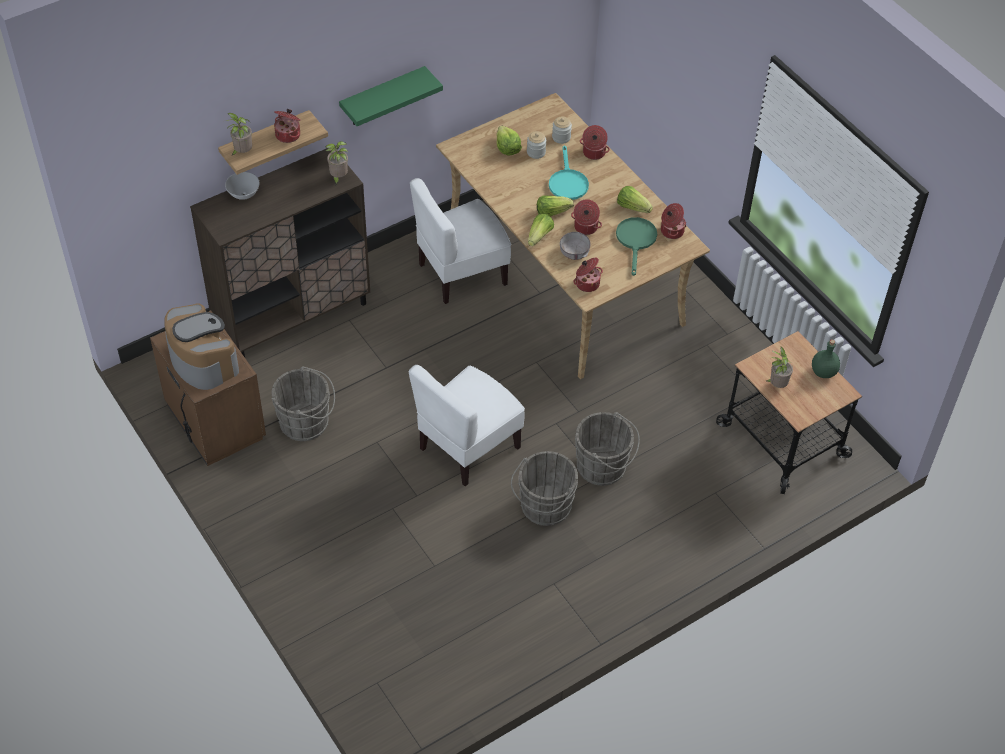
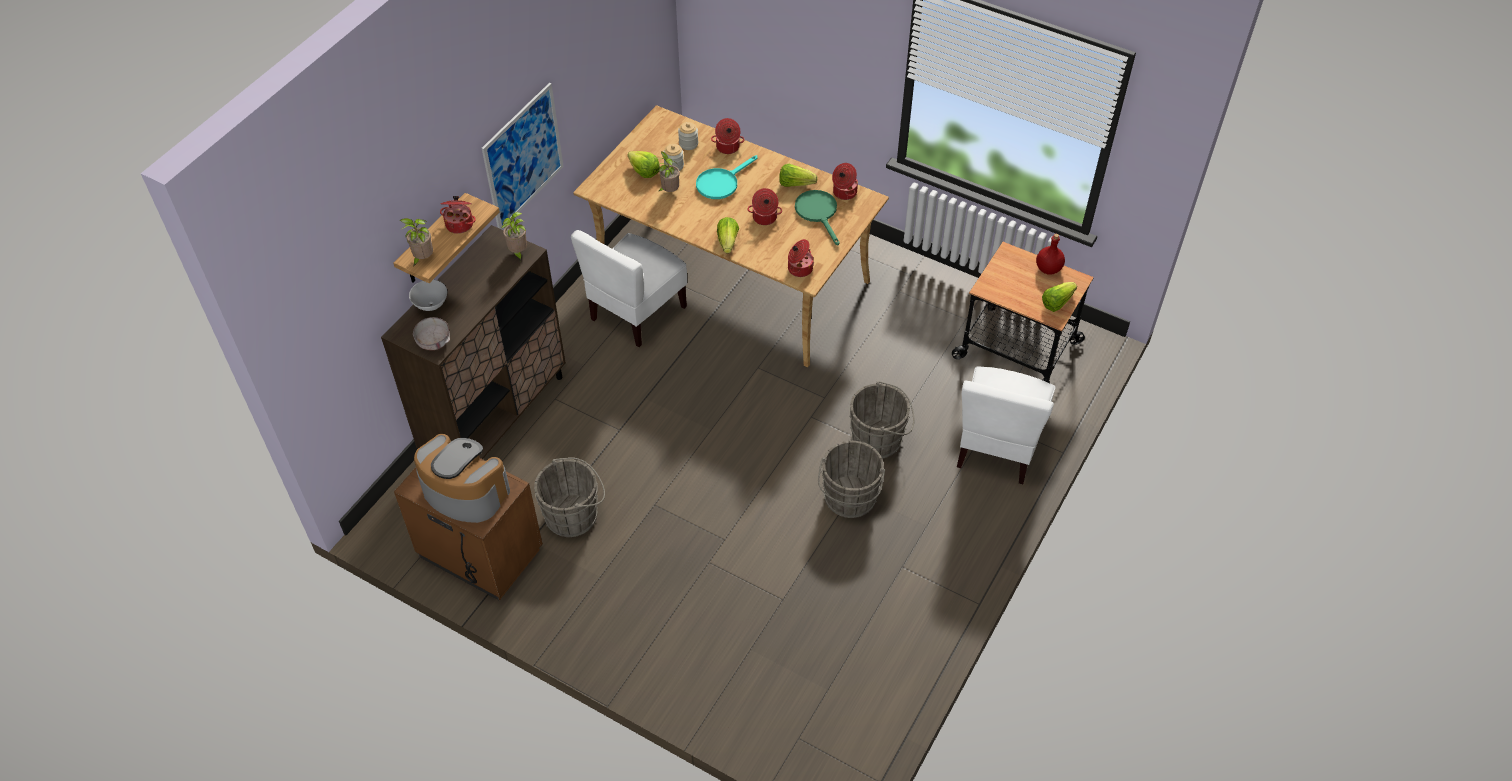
camera: 25 degrees left, 0 degrees up
green shelf [339,66,443,126] -> picture [482,82,564,229]
white chair [409,365,525,486] -> white chair moved to [957,367,1056,484]
lettuce [537,195,574,217] -> lettuce moved to [1042,282,1077,312]
turquoise frying pan [549,145,589,200] -> turquoise frying pan turned 75 degrees clockwise [696,155,757,199]
grey bowl [560,232,591,260] -> grey bowl moved to [413,317,450,350]
potted plant [766,347,793,388] -> potted plant moved to [659,152,680,192]
green bottle [812,340,840,378] -> red bottle [1036,234,1065,275]

